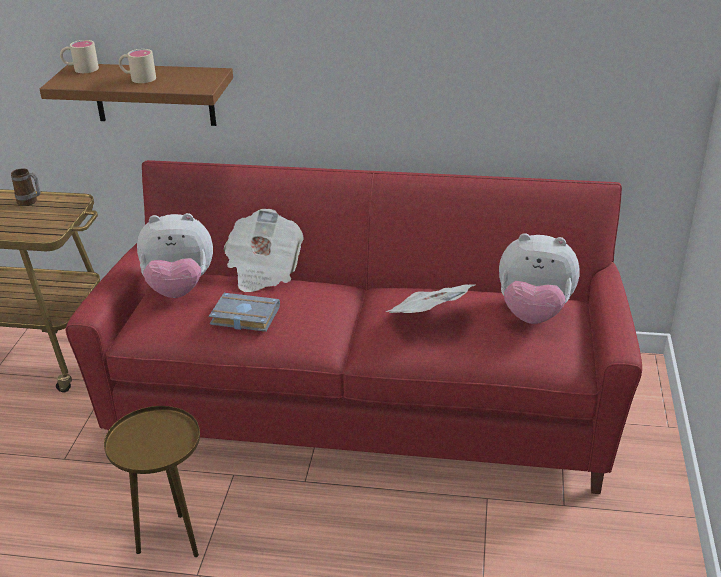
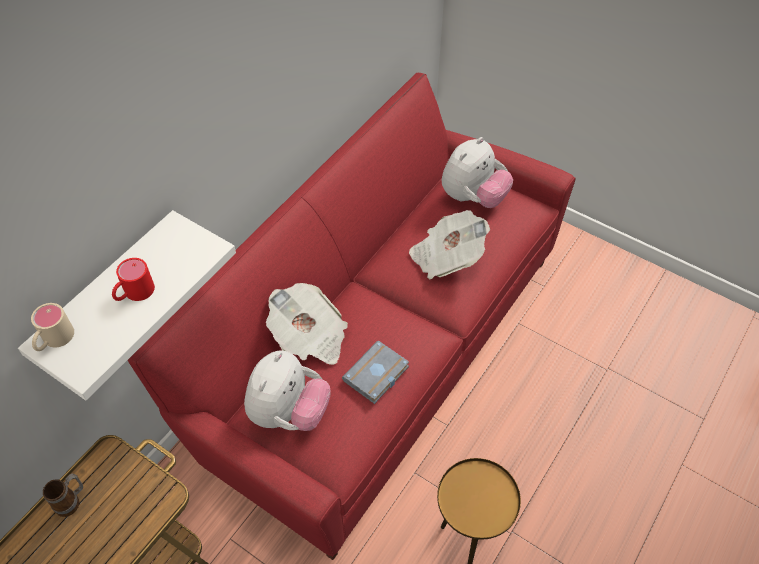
camera: 65 degrees left, 20 degrees up
brown shelf [40,64,233,126] -> white shelf [18,210,236,400]
beige mug [119,49,156,83] -> red mug [112,258,155,301]

